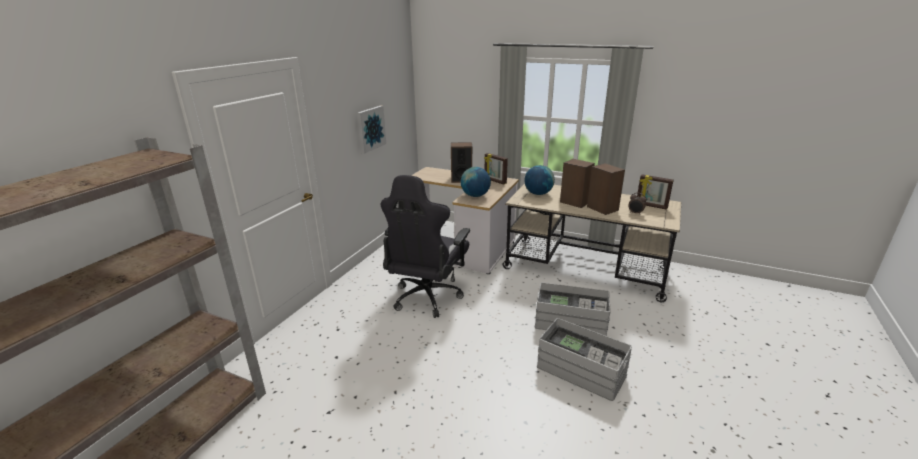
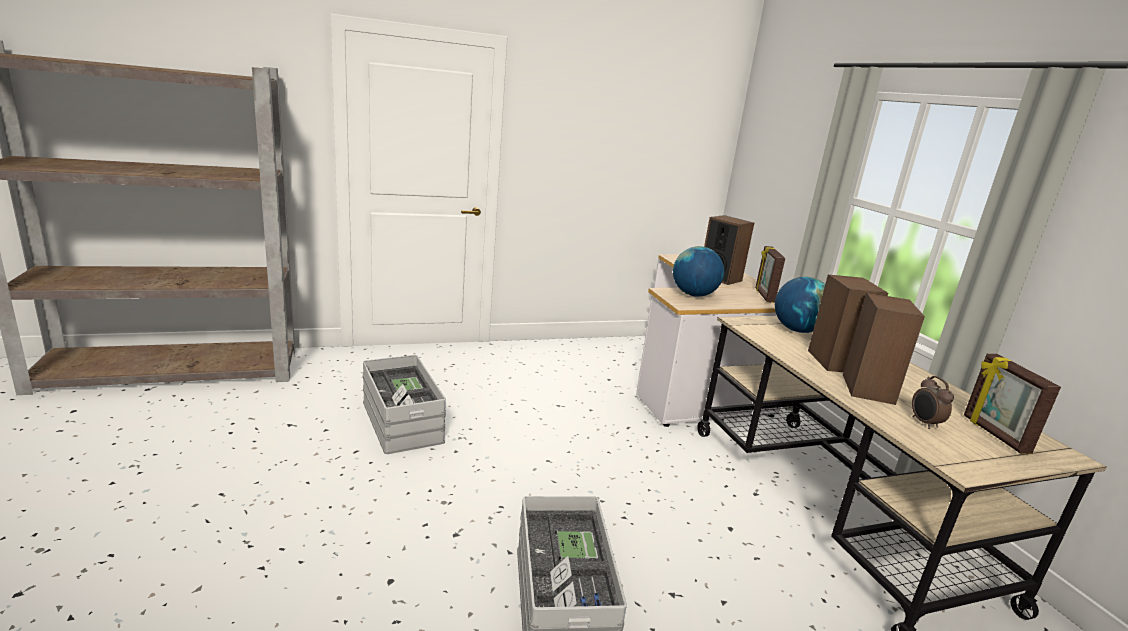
camera: 45 degrees right, 5 degrees down
picture [357,106,386,154] -> none
black office chair [380,175,470,318] -> none
grey storage box [535,282,611,336] -> grey storage box moved to [363,355,446,454]

